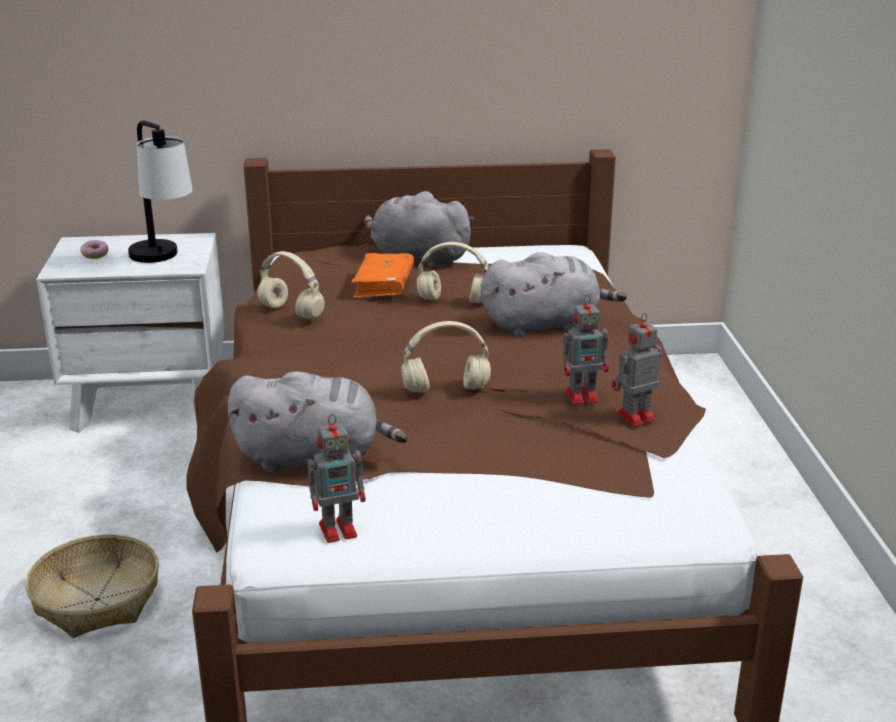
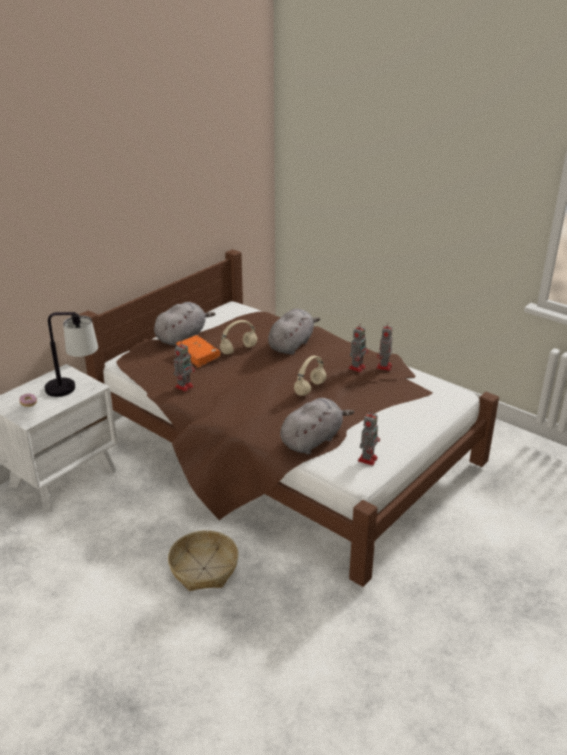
camera: 45 degrees left, 5 degrees up
beige headphones [257,251,325,319] -> toy robot [174,343,195,392]
grey plush toy [364,191,475,269] -> grey plush toy turned 150 degrees clockwise [154,302,215,346]

